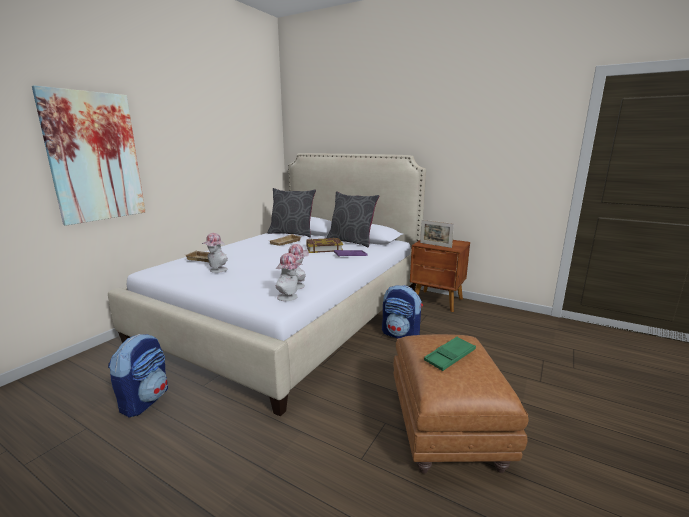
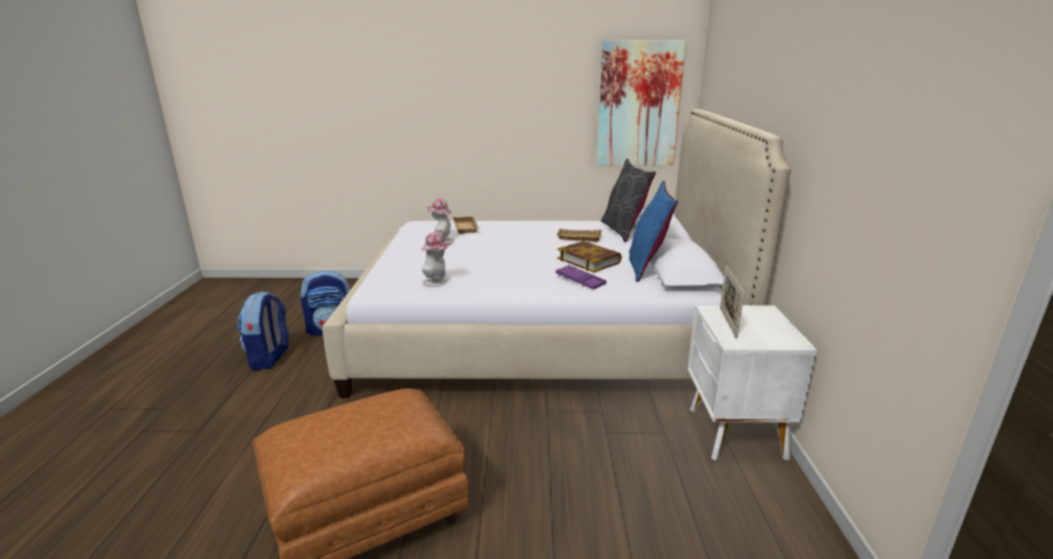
camera: 60 degrees right, 5 degrees up
picture [32,85,145,226] -> picture moved to [597,40,686,166]
hat [276,253,303,301] -> none
grey pillow [327,191,379,248] -> blue pillow [629,181,678,282]
backpack [382,285,423,338] -> backpack moved to [237,291,289,370]
brown nightstand [410,240,470,312] -> white nightstand [687,305,817,461]
green tray [424,337,476,371] -> none

